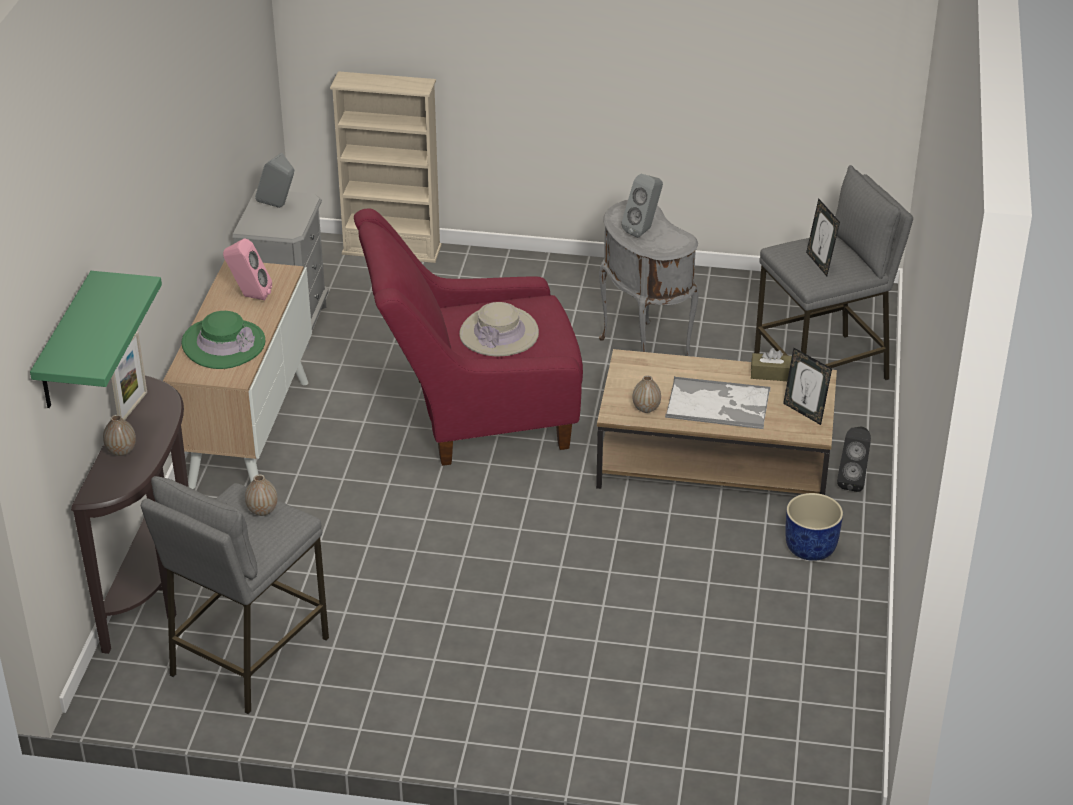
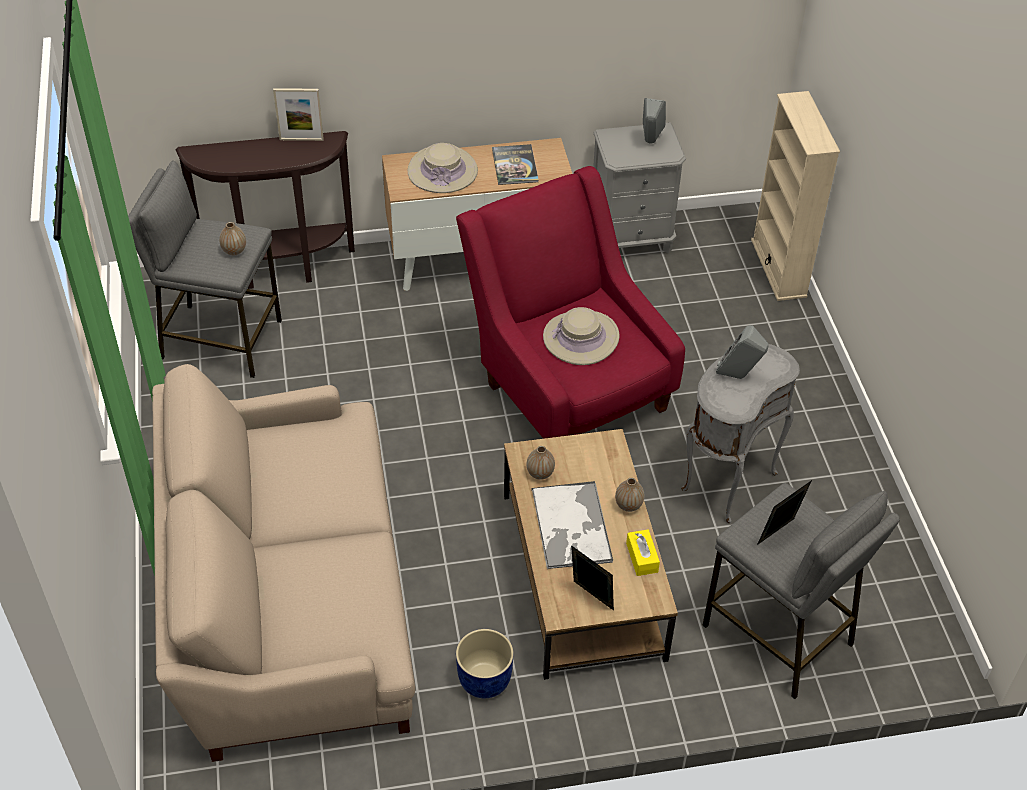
camera: 70 degrees right, 10 degrees up
green shelf [30,271,162,408] -> none
vase [103,415,136,456] -> vase moved to [615,478,644,512]
green hat [182,311,265,369] -> beige hat [408,143,478,193]
pink speaker [223,238,272,300] -> book [492,144,539,185]
brown tissue box [751,348,792,381] -> yellow tissue box [626,529,660,576]
picture frame [783,348,832,425] -> picture frame turned 105 degrees clockwise [571,545,614,610]
black speaker [837,427,871,492] -> none
none -> beige sofa [152,364,415,762]

